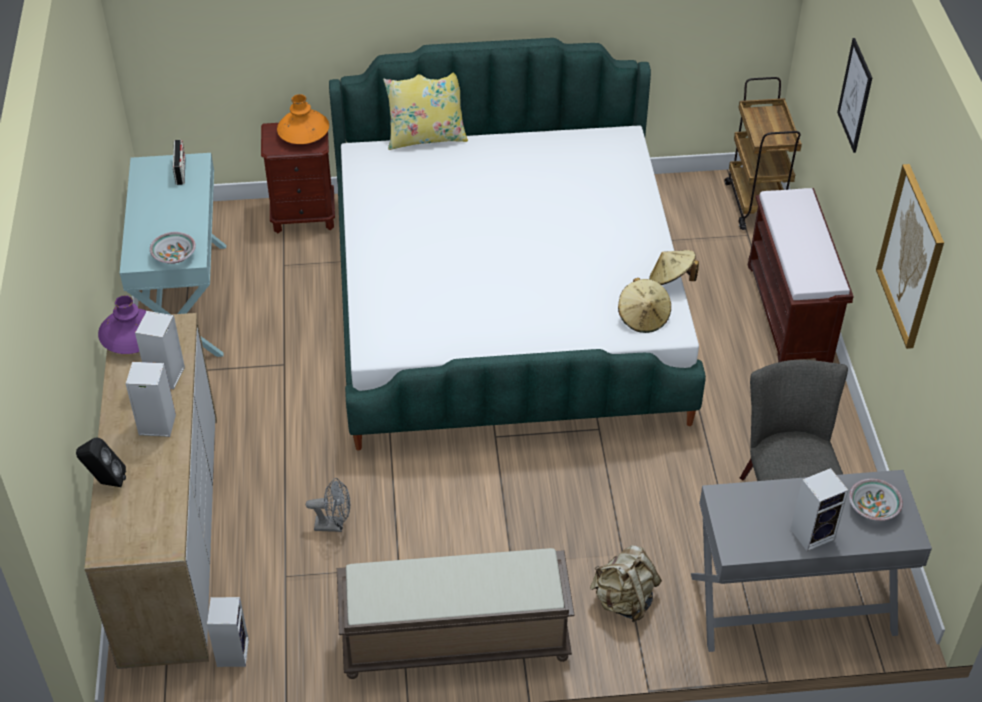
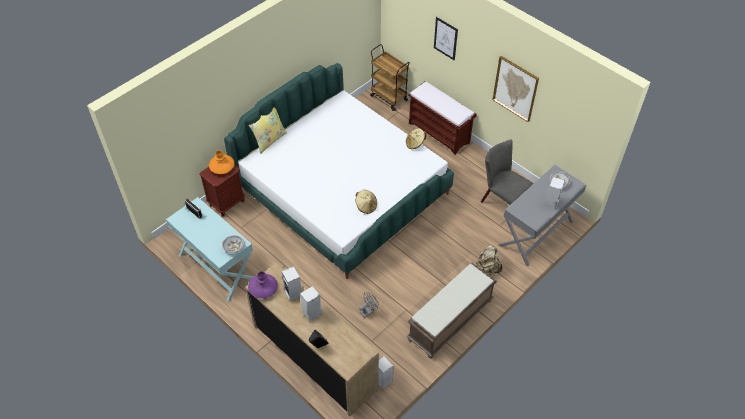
camera: 40 degrees left, 5 degrees up
beige hat [618,278,671,333] -> beige hat moved to [356,190,377,214]

